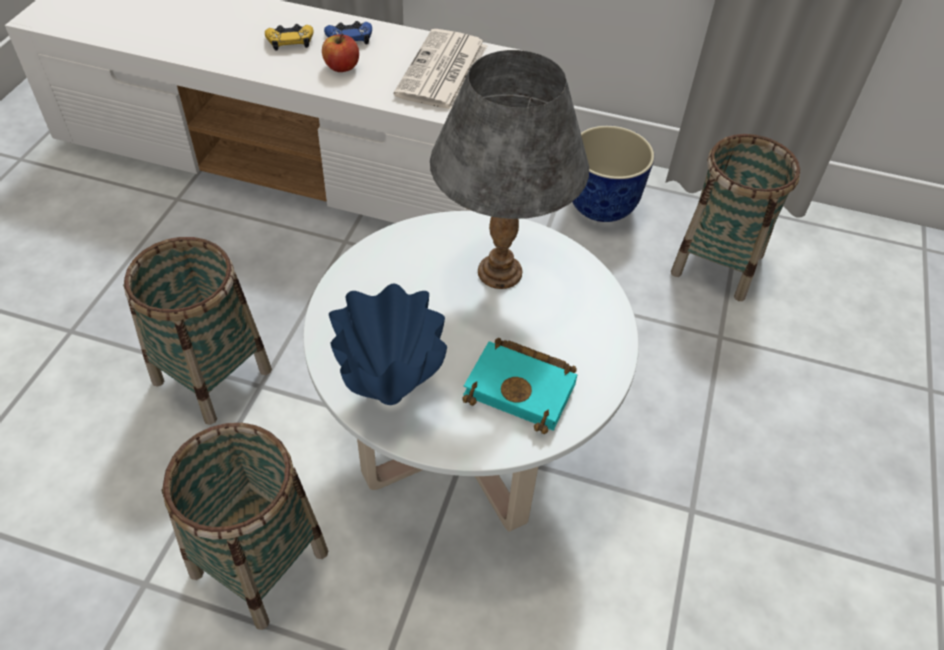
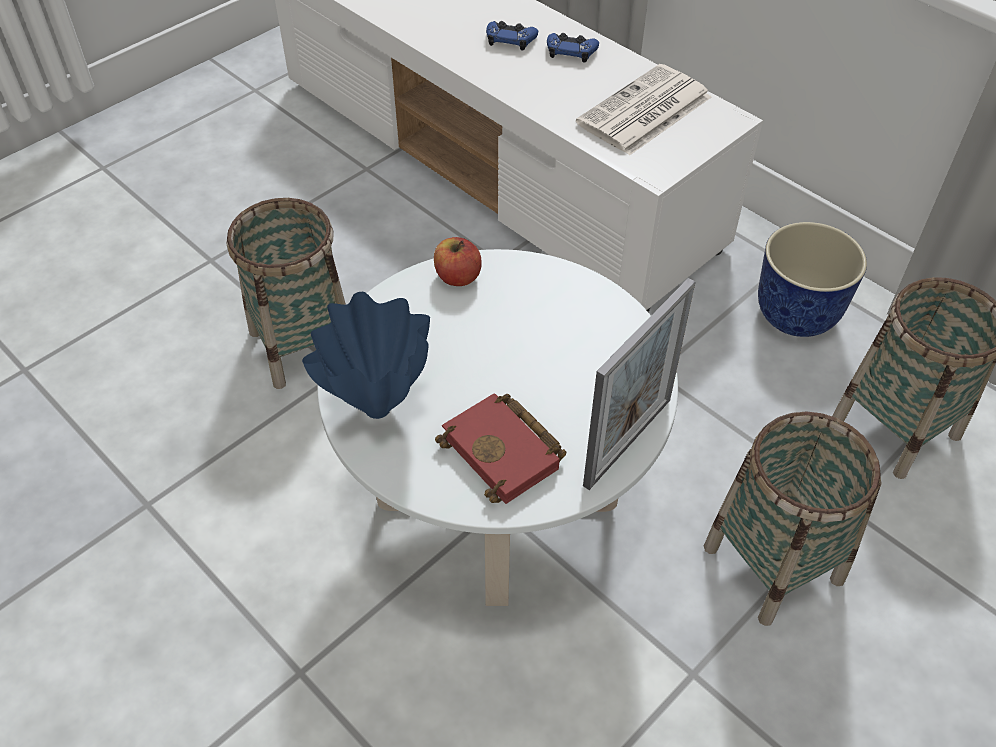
camera: 30 degrees right, 0 degrees up
basket [161,423,328,630] -> basket moved to [704,412,882,626]
yellow game controller [265,24,313,50] -> blue game controller [486,21,538,51]
apple [322,33,359,72] -> apple moved to [434,237,482,286]
grey table lamp [430,50,589,289] -> none
turquoise book [463,338,577,434] -> red book [435,393,567,504]
none -> picture frame [583,278,695,490]

